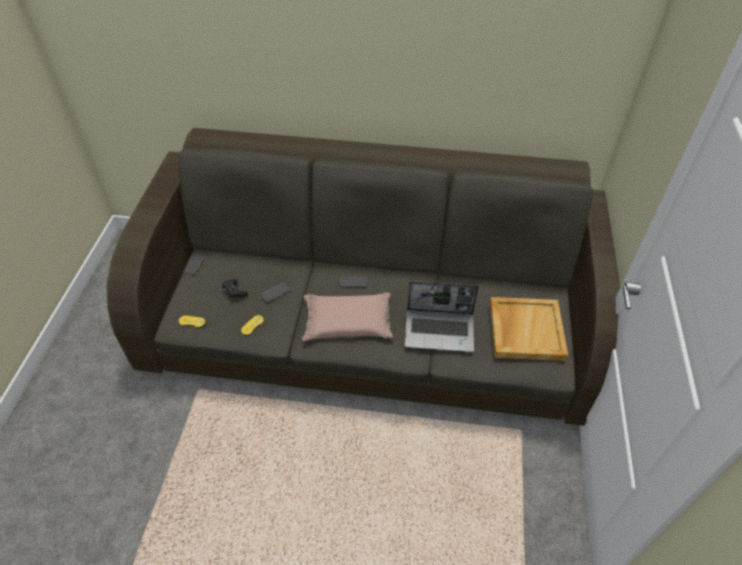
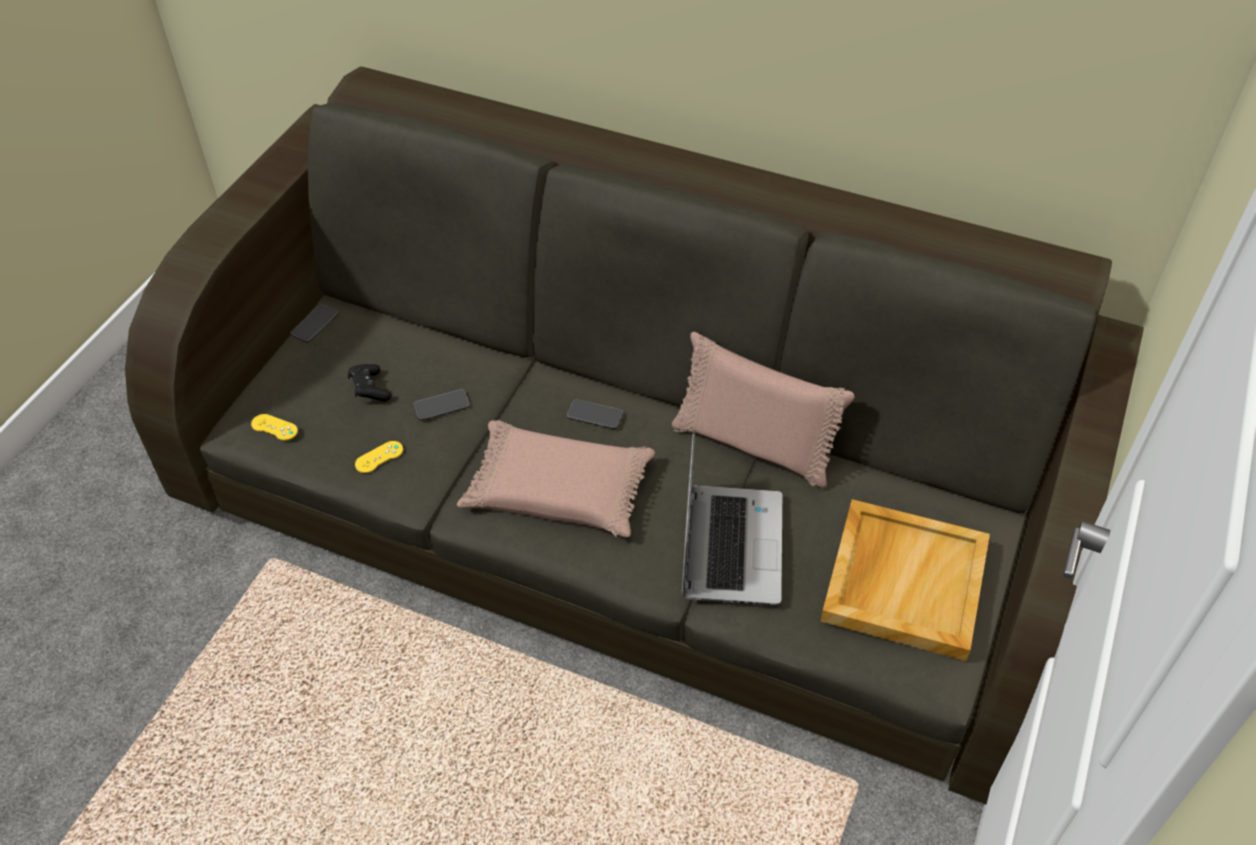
camera: 15 degrees right, 0 degrees up
laptop [405,281,479,352] -> laptop turned 105 degrees counterclockwise [682,430,782,605]
none -> beige pillow [672,332,854,488]

